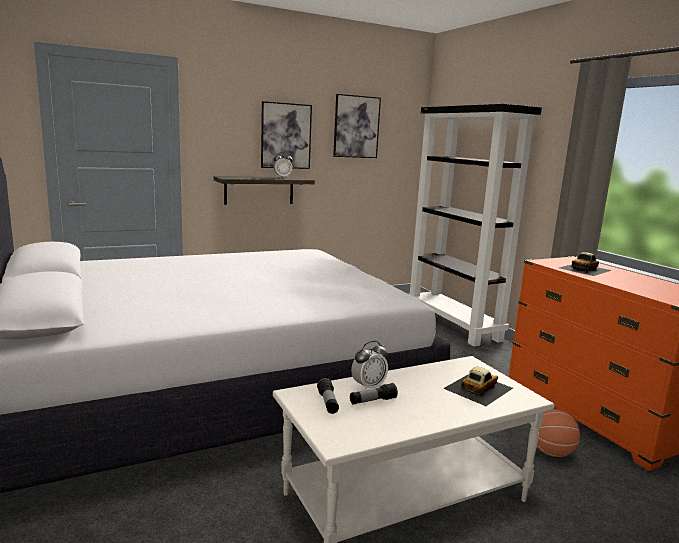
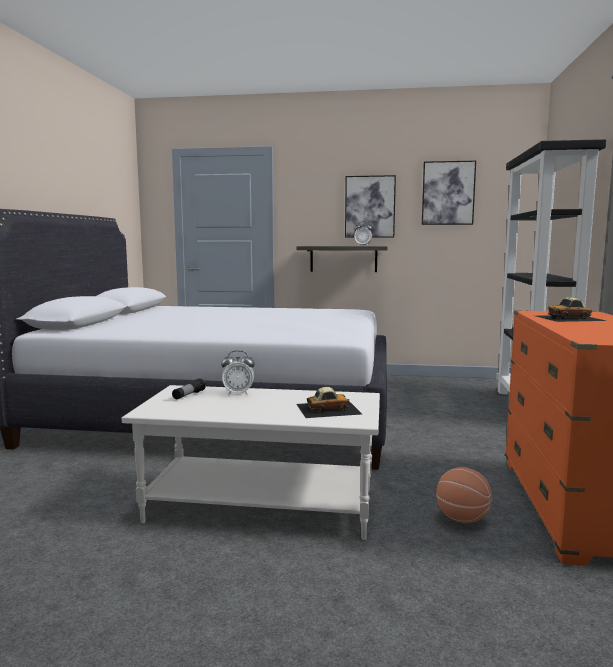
camera: 35 degrees right, 5 degrees down
flashlight [350,383,398,405] -> none

